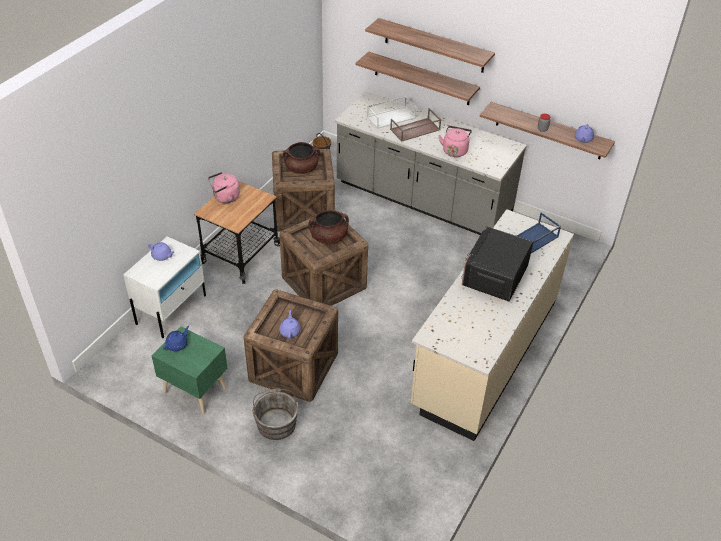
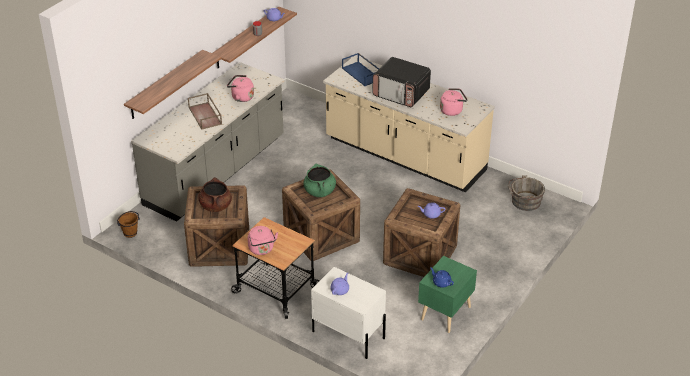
camera: 85 degrees left, 5 degrees down
grey bucket [252,388,299,440] -> grey bucket moved to [508,175,545,211]
brown cooking pot [309,210,349,245] -> green cooking pot [303,164,336,197]
shelf [365,18,495,73] -> none
white tray [367,96,417,129] -> none
none -> pink kettle [440,88,467,116]

